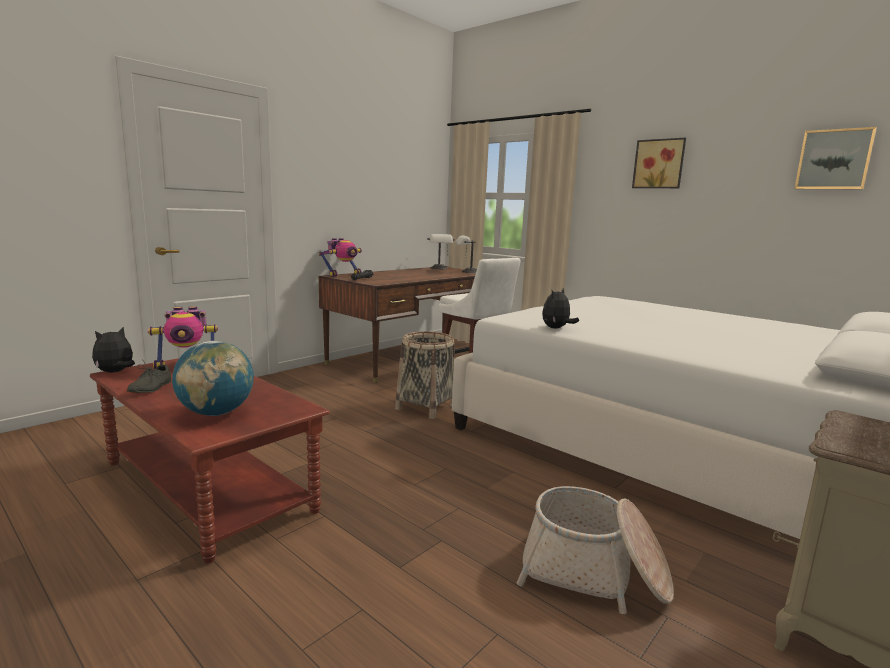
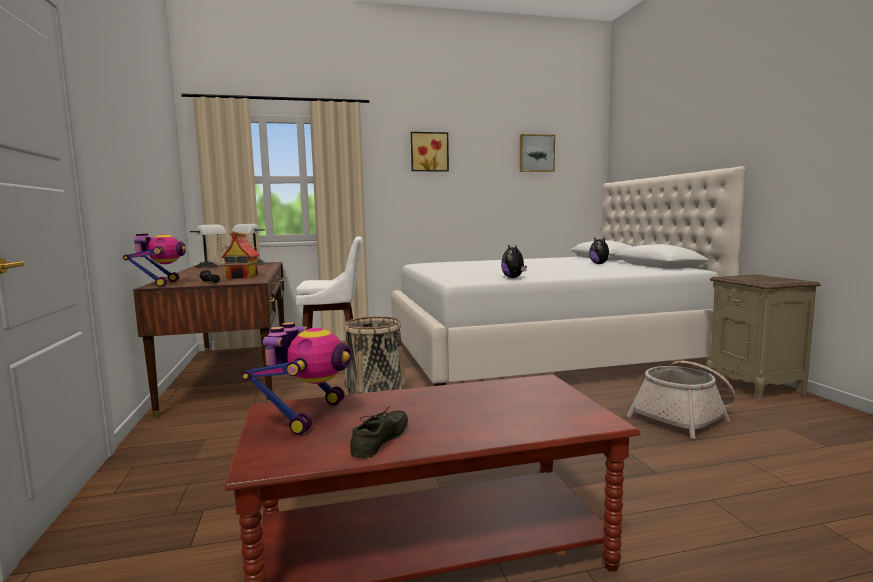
camera: 55 degrees left, 5 degrees down
plush toy [92,327,135,373] -> plush toy moved to [589,237,613,264]
grey shoe [127,359,171,393] -> grey shoe turned 105 degrees counterclockwise [350,407,408,458]
globe [172,341,254,416] -> none
none -> toy house [221,231,260,279]

